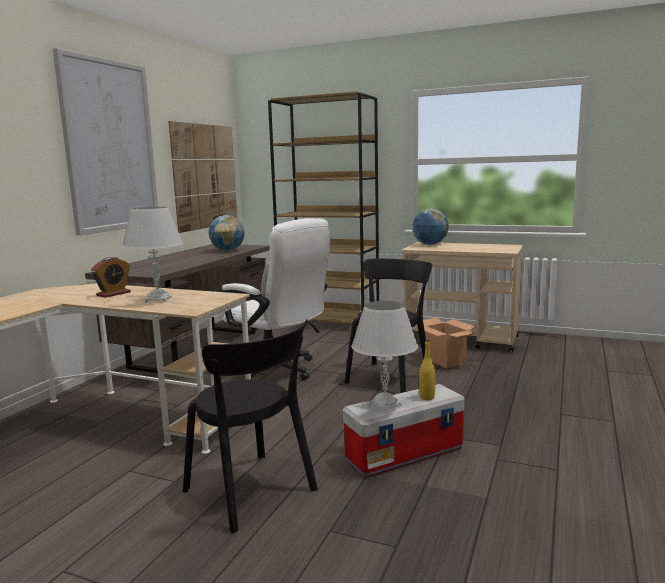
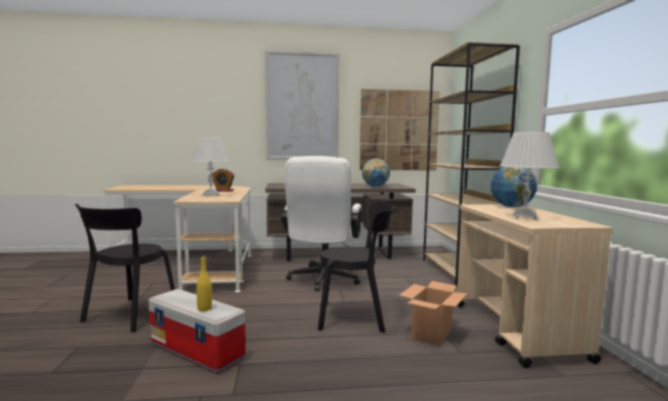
camera: 60 degrees right, 5 degrees down
white table lamp [351,301,418,413] -> white table lamp moved to [500,132,559,220]

